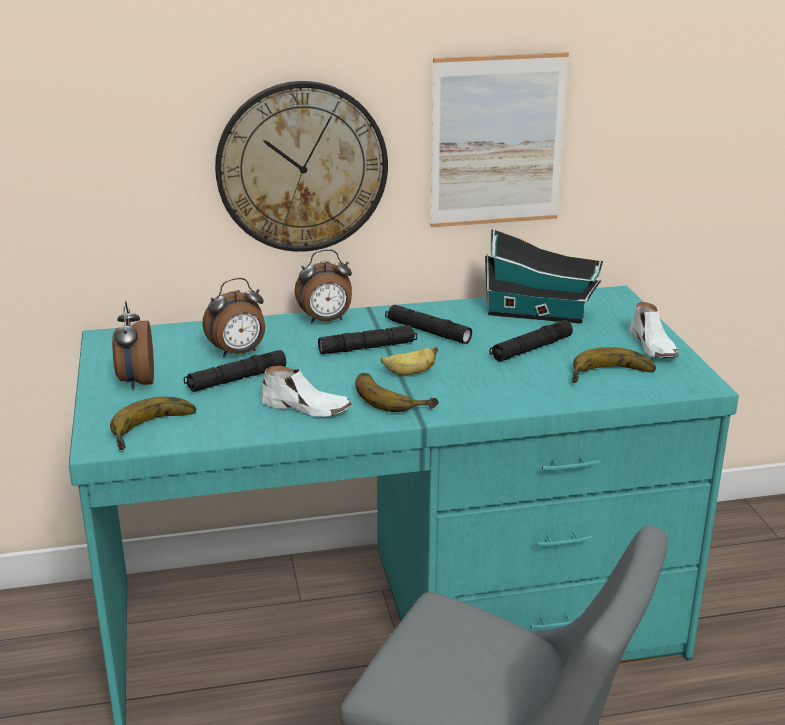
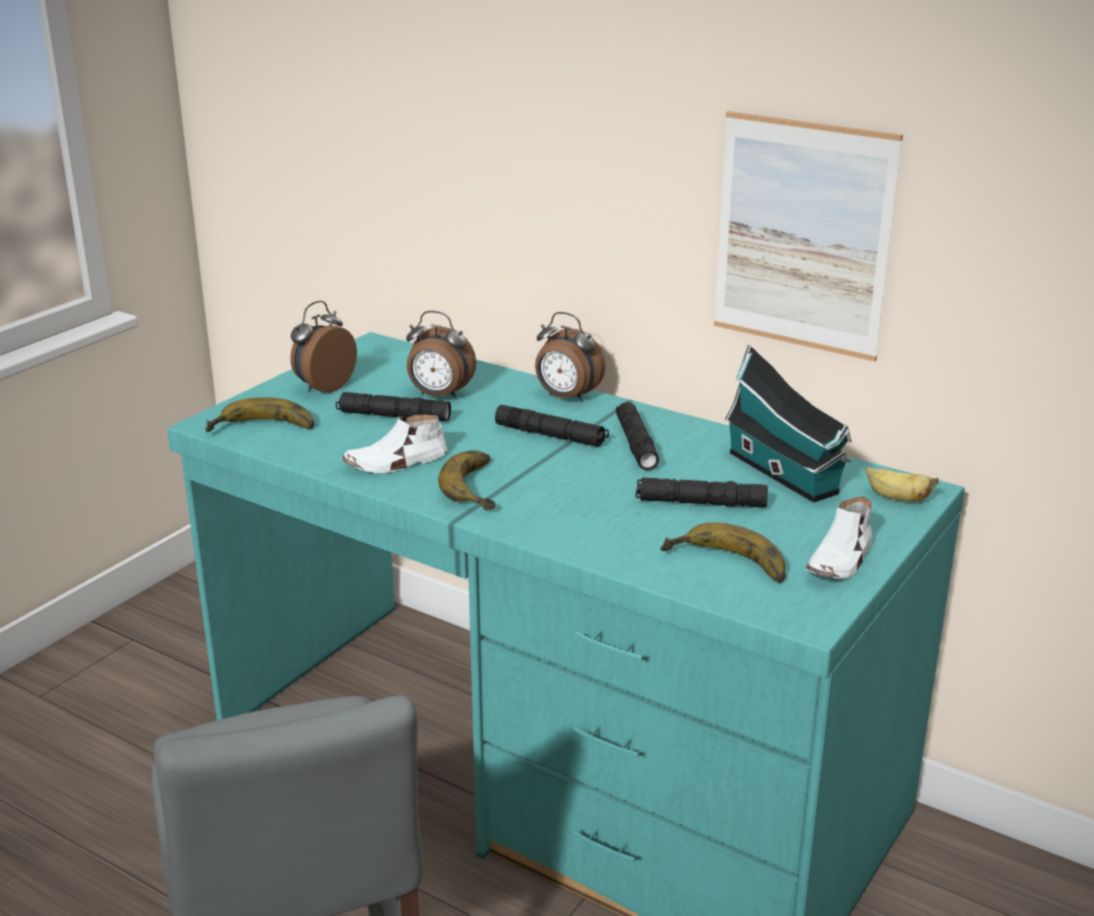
camera: 45 degrees right, 0 degrees up
wall clock [215,81,388,252] -> none
white shoe [261,366,352,417] -> white shoe turned 90 degrees clockwise [342,415,447,473]
banana [381,347,438,375] -> banana moved to [866,467,938,502]

